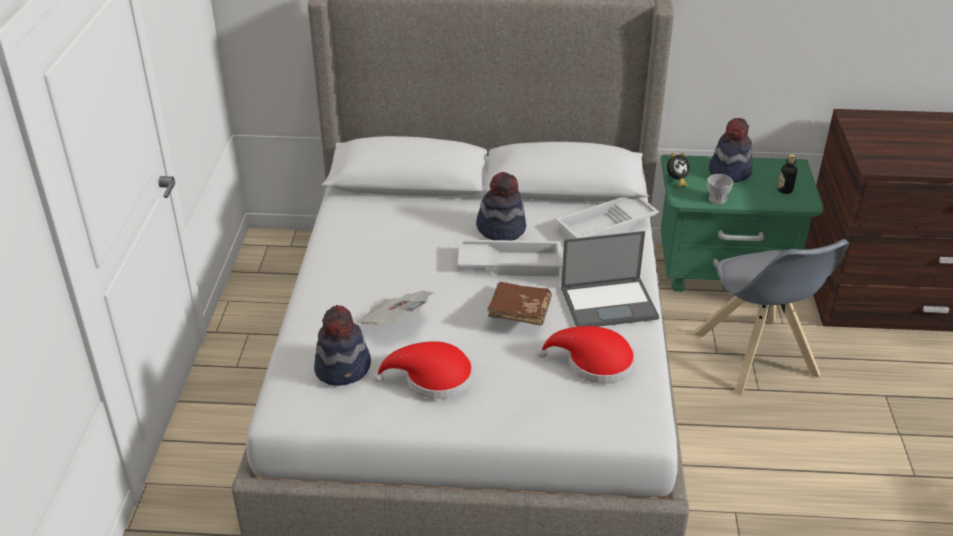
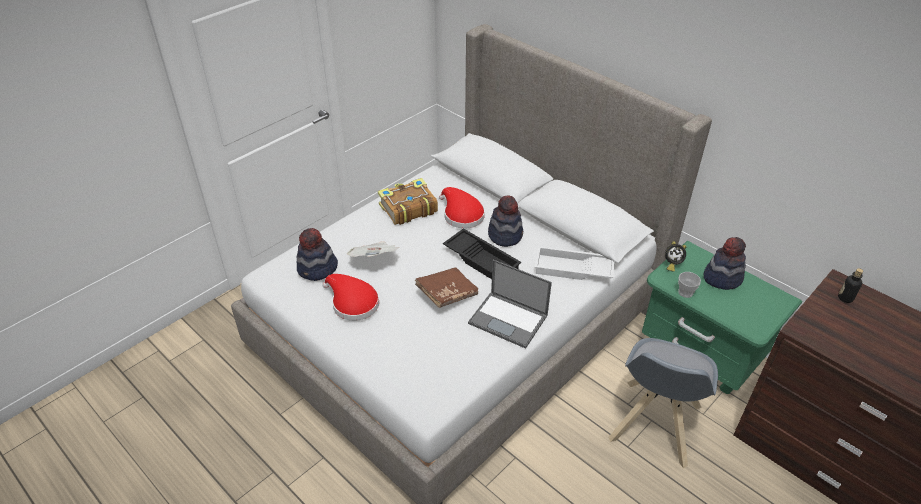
camera: 40 degrees right, 5 degrees up
white tray [458,240,562,276] -> black tray [443,228,521,279]
red hat [537,326,635,384] -> red hat moved to [439,187,485,229]
bottle [777,154,797,194] -> bottle moved to [838,268,863,303]
none -> book [378,178,438,225]

